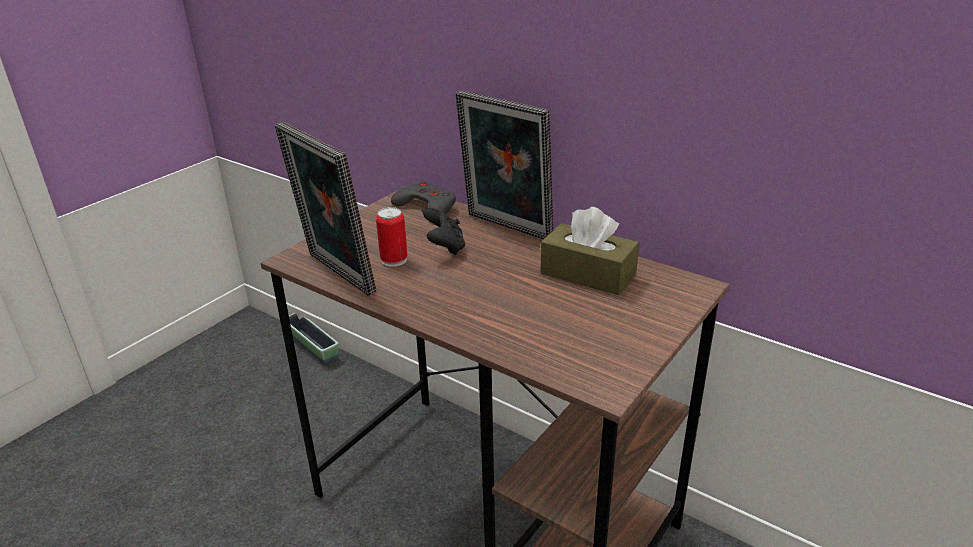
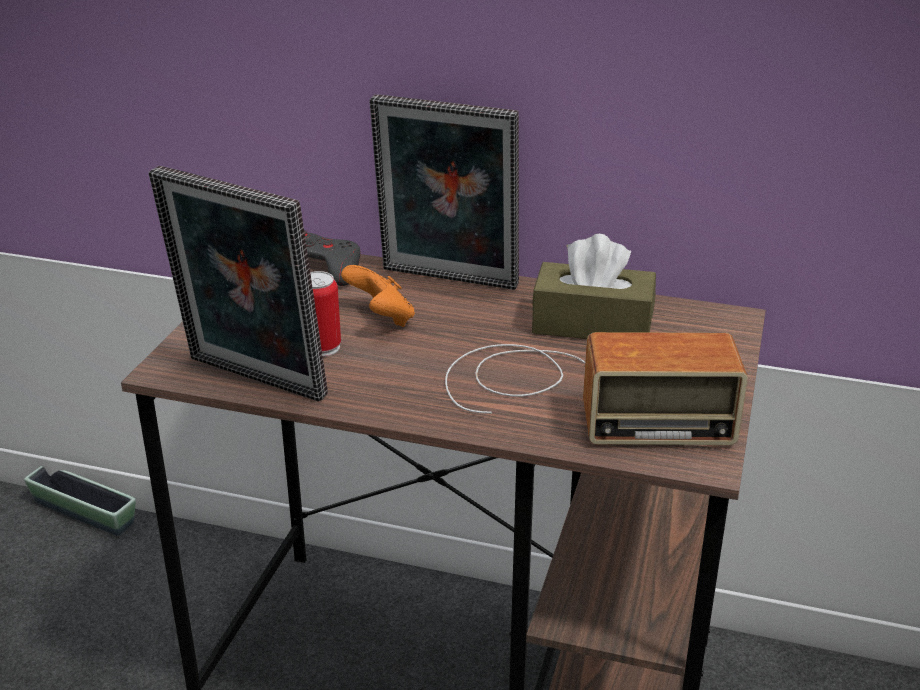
camera: 20 degrees left, 0 degrees up
black game controller [423,207,465,255] -> orange game controller [341,265,415,327]
none -> radio [445,332,748,445]

